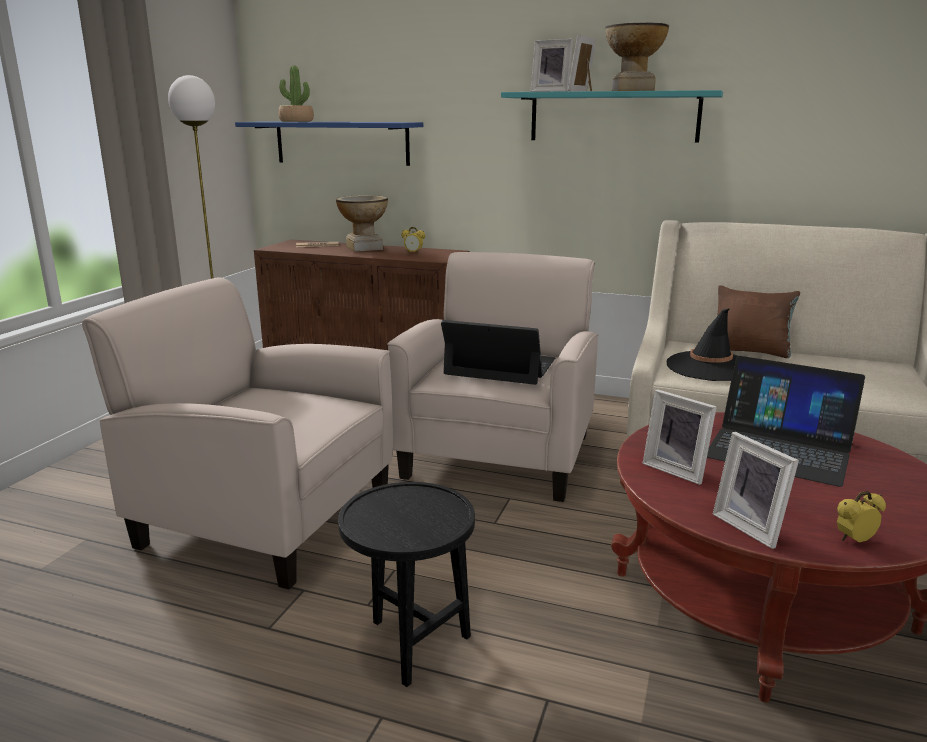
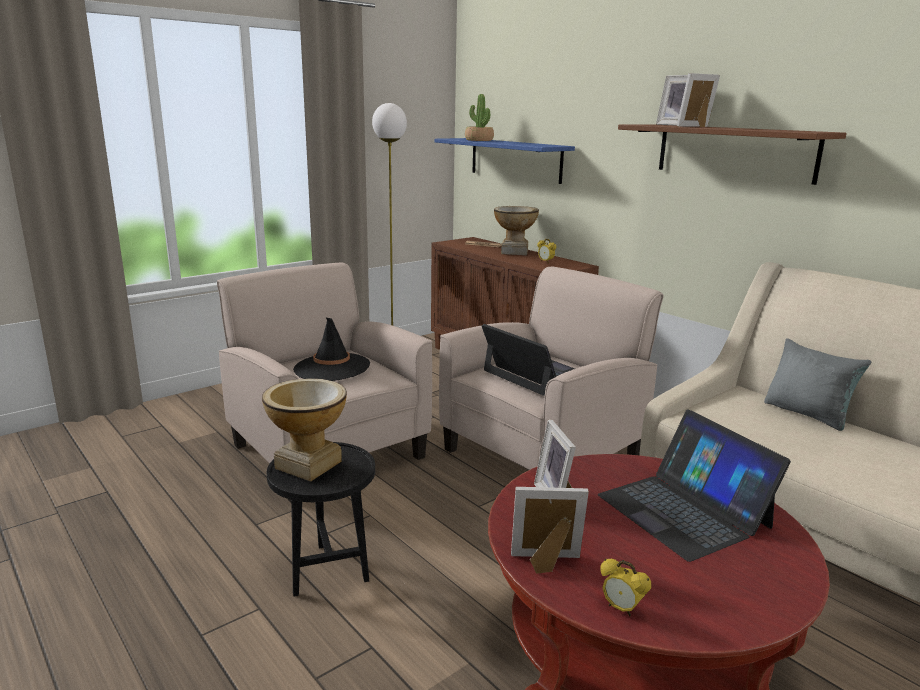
camera: 30 degrees right, 0 degrees up
turquoise shelf [501,90,723,142] -> brown shelf [618,124,847,185]
vase [605,23,669,91] -> vase moved to [262,379,347,481]
black hat [667,308,737,381] -> black hat moved to [293,318,370,381]
picture frame [713,432,799,549] -> picture frame turned 90 degrees clockwise [511,487,589,574]
brown pillow [717,285,800,358] -> grey pillow [764,338,871,431]
alarm clock [837,491,886,542] -> alarm clock turned 150 degrees counterclockwise [600,559,651,616]

